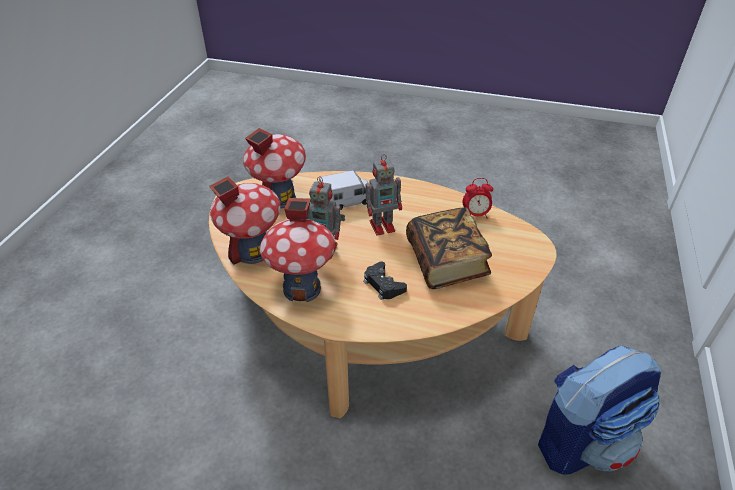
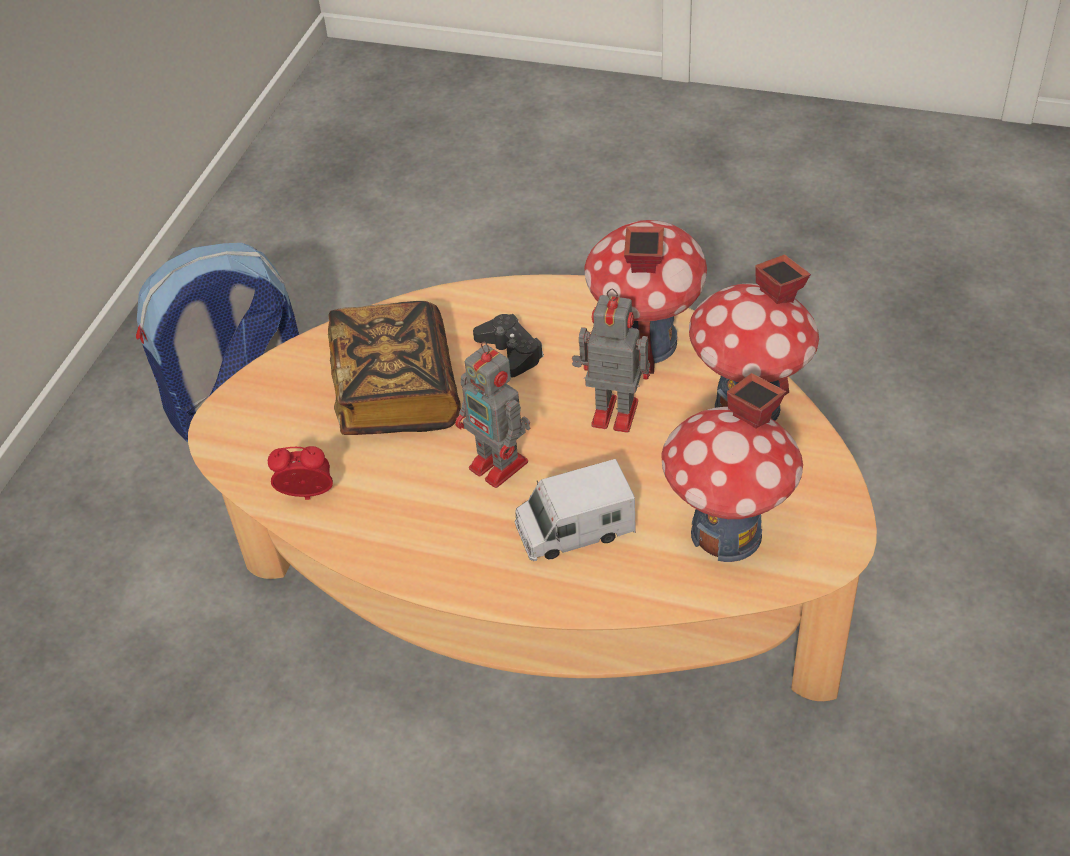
camera: 175 degrees left, 5 degrees up
toy robot [365,154,402,235] -> toy robot turned 120 degrees counterclockwise [455,341,531,488]

